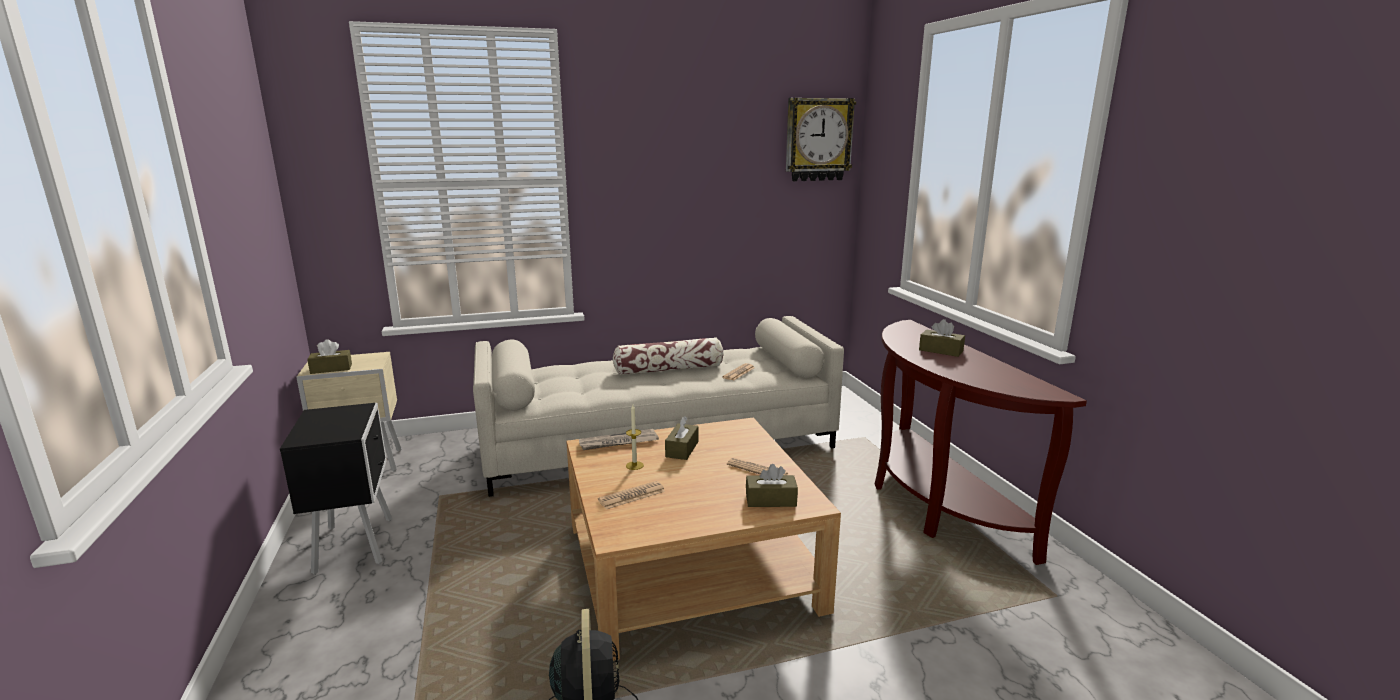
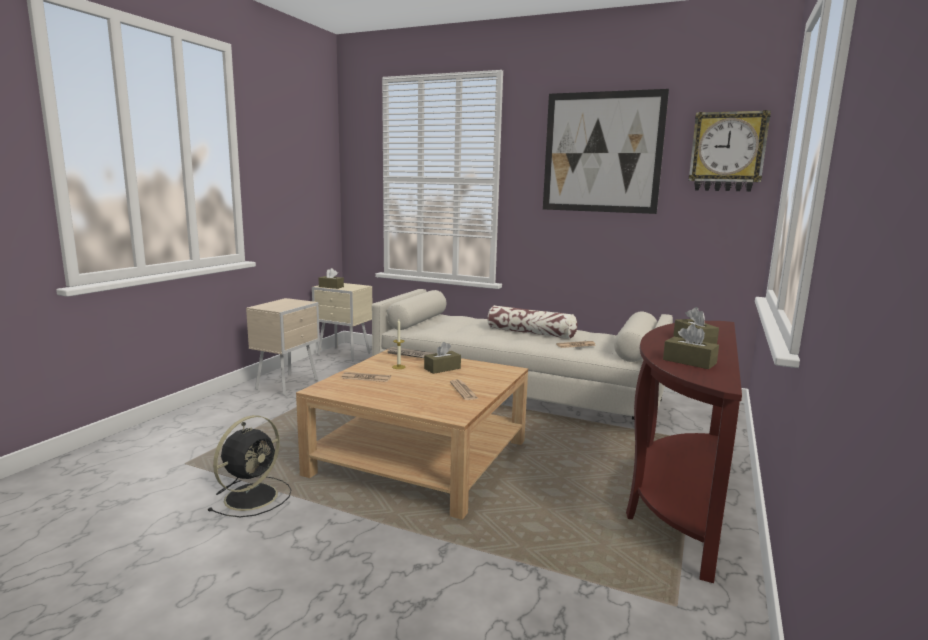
camera: 40 degrees right, 5 degrees down
black nightstand [280,403,392,575] -> beige nightstand [246,298,320,396]
brown tissue box [746,464,798,507] -> brown tissue box moved to [663,324,719,369]
none -> picture [543,89,669,214]

